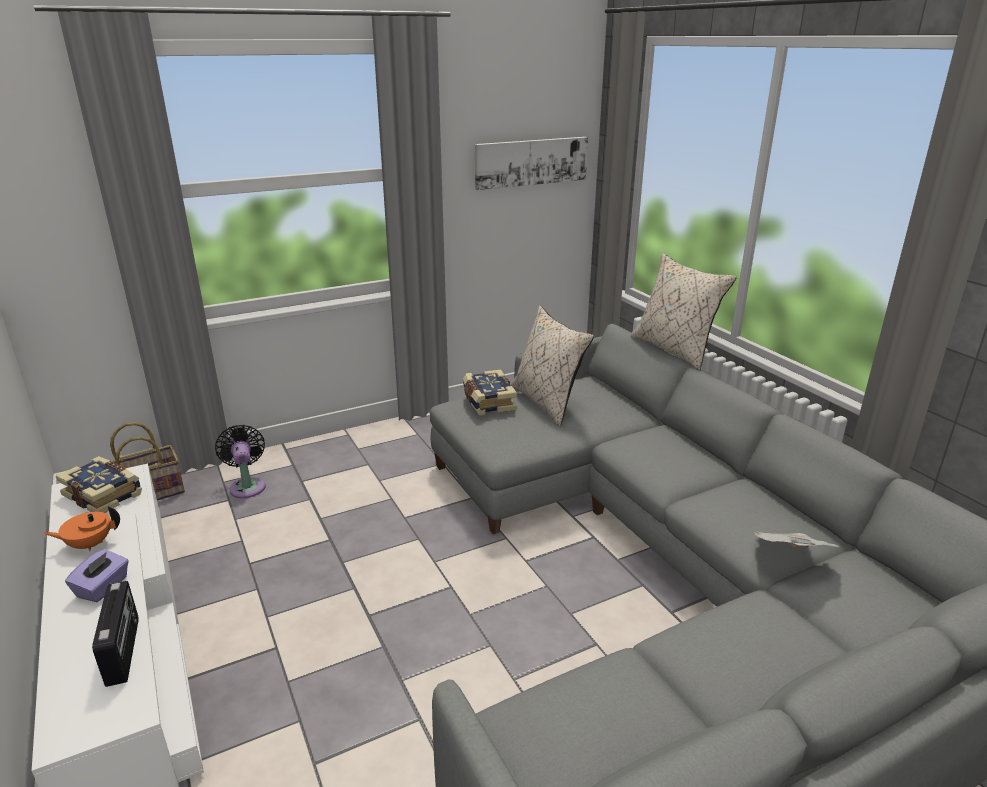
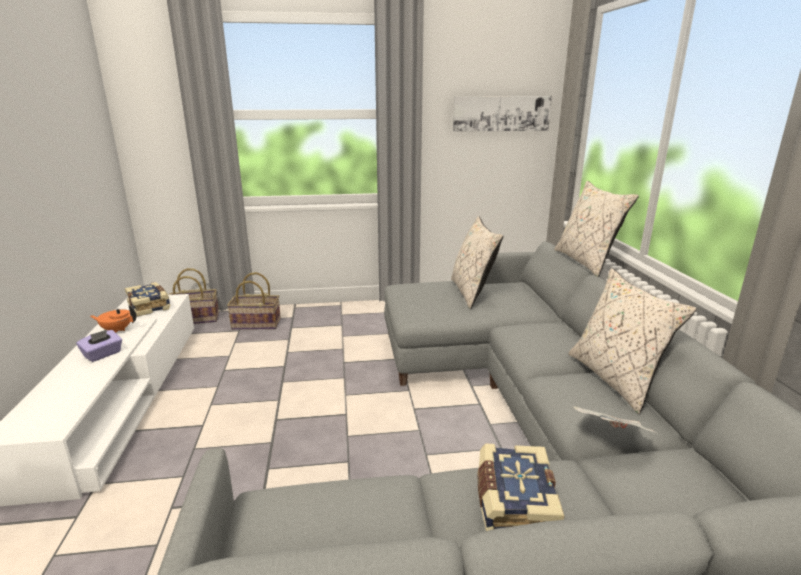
camera: 20 degrees right, 5 degrees down
radio [92,581,139,687] -> none
black fan [215,425,266,498] -> basket [227,272,281,330]
book [463,370,517,415] -> book moved to [477,443,564,531]
none -> beige pillow [569,268,697,414]

